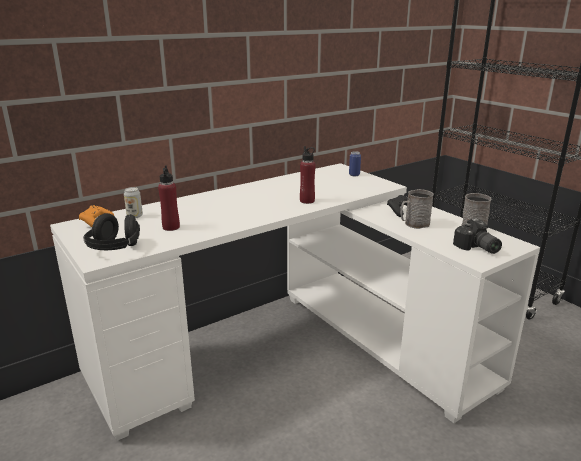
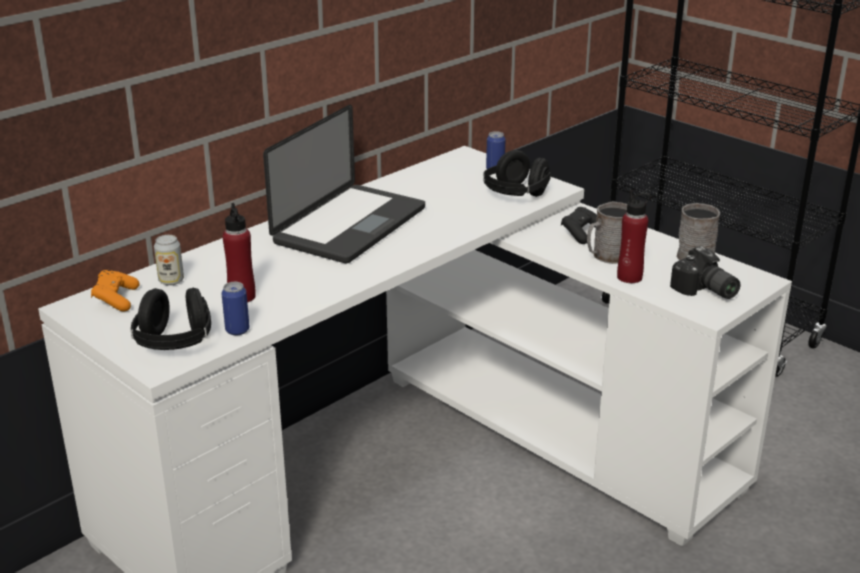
camera: 10 degrees left, 5 degrees up
red bottle [300,146,316,204] -> red bottle moved to [617,190,651,283]
none -> can [221,282,250,335]
none -> laptop [263,105,425,263]
none -> black headphones [483,150,551,197]

